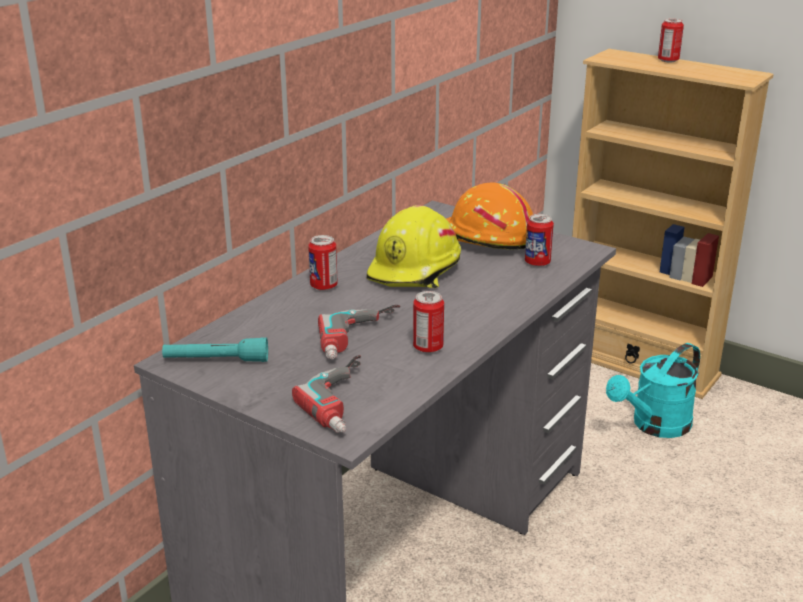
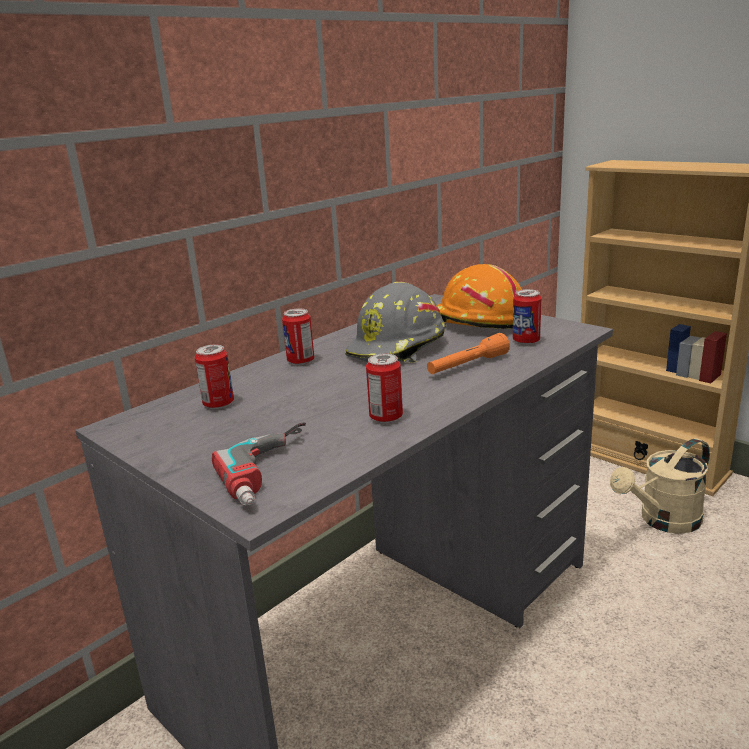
camera: 10 degrees right, 5 degrees down
turquoise flashlight [162,337,268,362] -> none
power drill [318,305,400,359] -> none
yellow hard hat [366,205,461,288] -> grey hard hat [345,282,445,363]
turquoise watering can [606,343,700,438] -> beige watering can [610,438,710,534]
can [658,18,684,62] -> can moved to [195,345,234,409]
none -> orange flashlight [427,333,510,374]

